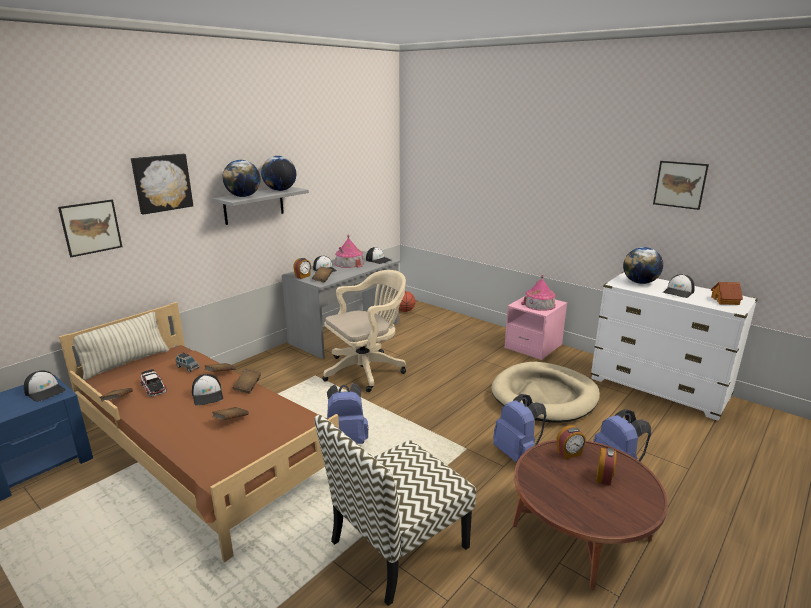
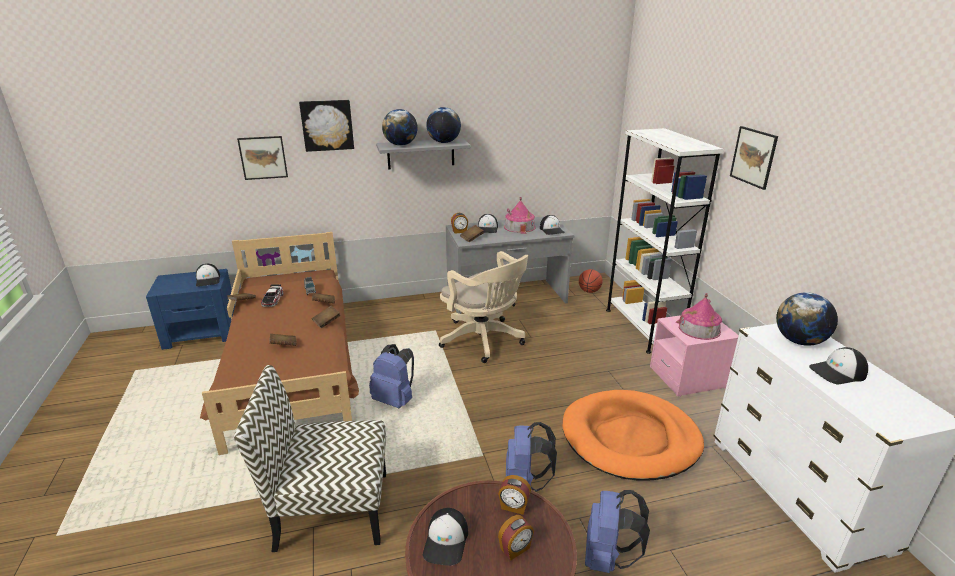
camera: 35 degrees right, 5 degrees up
pillow [70,312,169,381] -> none
cap [192,374,223,405] -> cap moved to [423,508,468,566]
beige office chair [322,270,406,392] -> beige office chair turned 45 degrees clockwise [439,251,528,363]
beige dog bed [491,362,600,423] -> orange dog bed [563,390,704,480]
picture [653,161,709,210] -> picture moved to [730,126,778,190]
toy house [711,282,743,305] -> none
none -> white bookcase [606,128,724,354]

